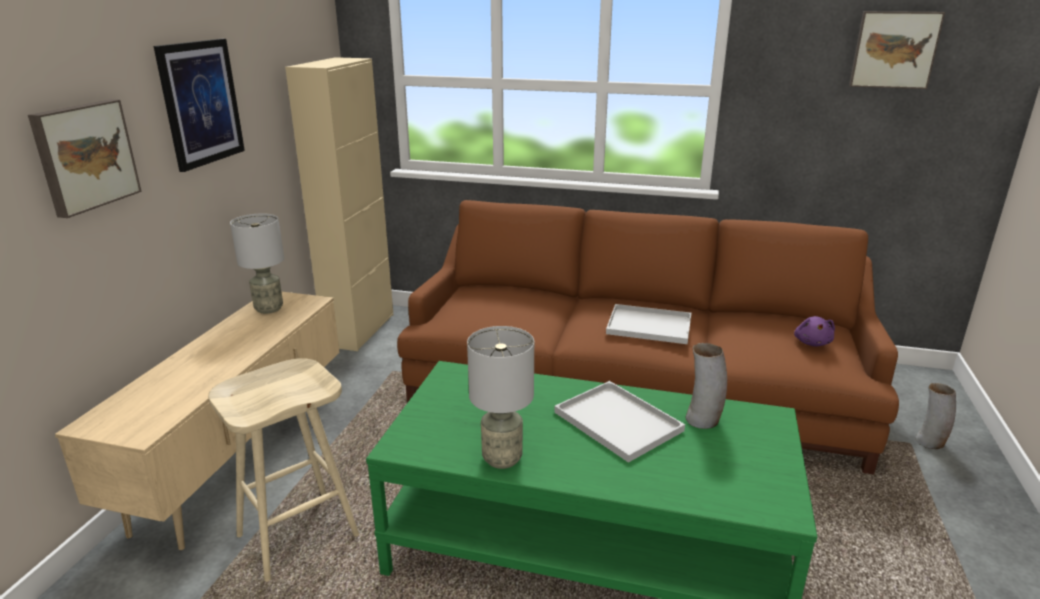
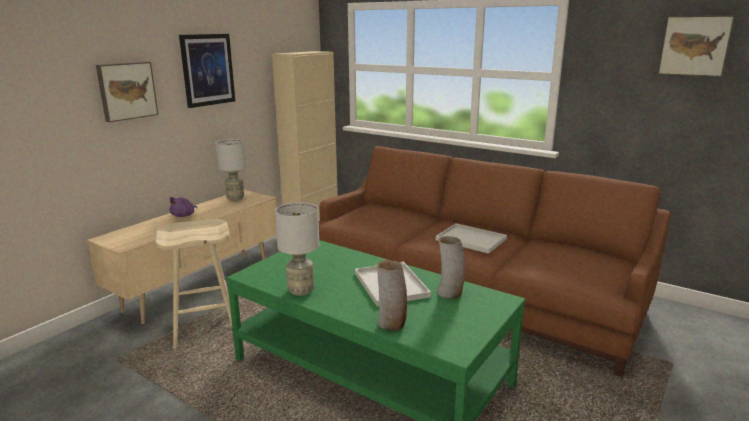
camera: 20 degrees right, 5 degrees down
purple plush toy [794,316,835,346] -> purple plush toy moved to [169,197,198,217]
vase [915,383,956,449] -> vase moved to [377,260,407,331]

